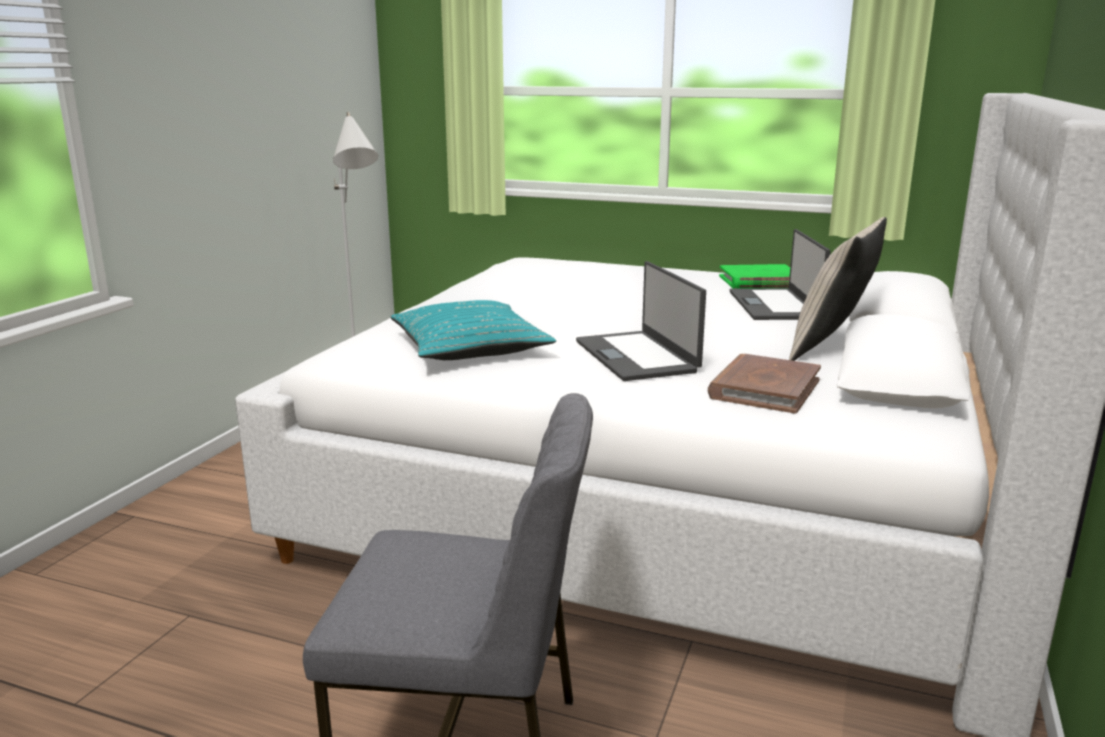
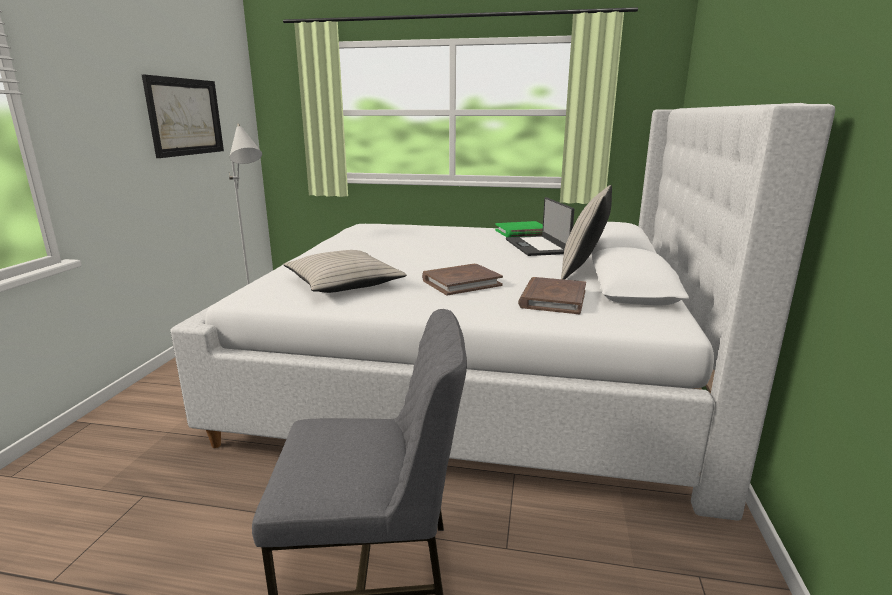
camera: 10 degrees left, 0 degrees up
turquoise pillow [390,300,556,360] -> beige pillow [283,250,407,293]
laptop [576,261,706,381] -> brown book [422,264,503,295]
none -> picture [142,75,224,158]

